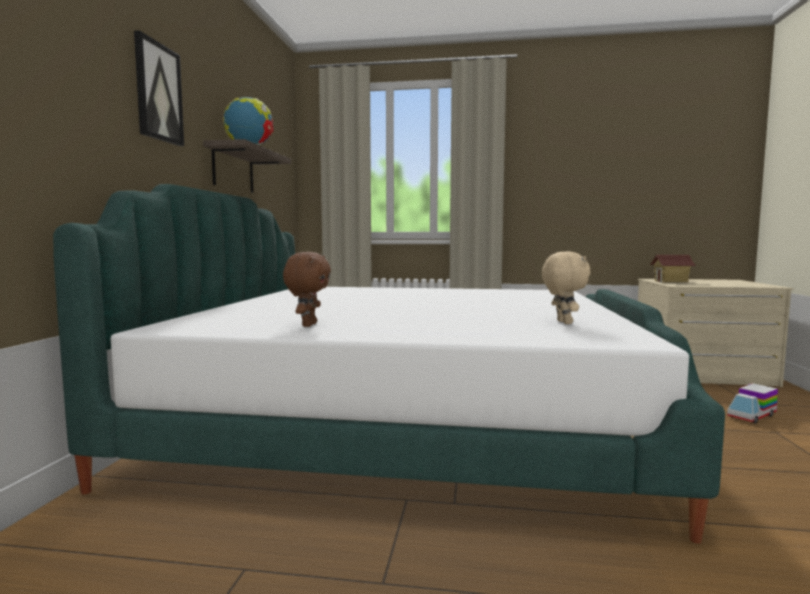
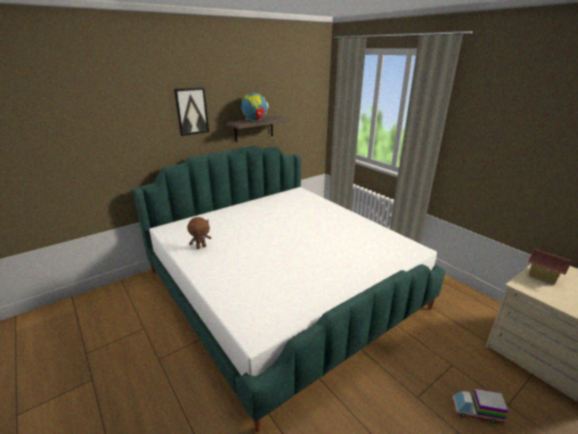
camera: 45 degrees right, 20 degrees up
beige plush toy [542,251,591,324] -> none

